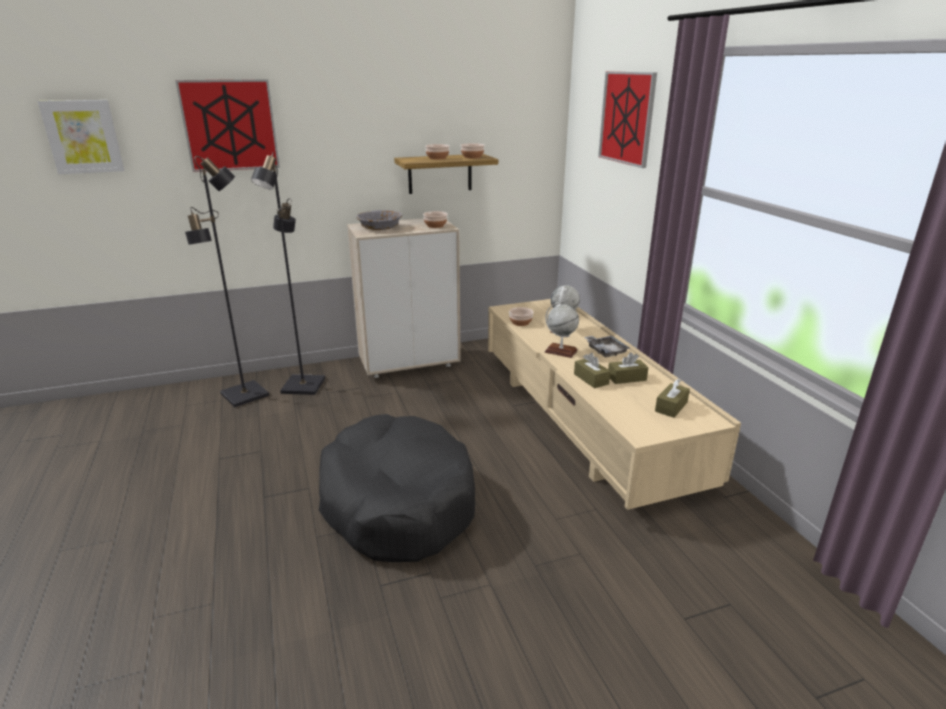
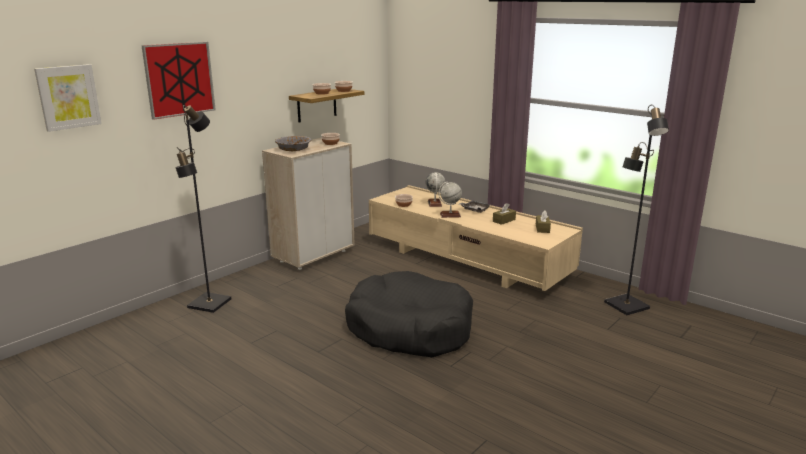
camera: 30 degrees left, 5 degrees down
black floor lamp [251,152,325,395] -> black floor lamp moved to [604,105,669,315]
brown tissue box [574,353,611,388] -> none
picture [598,72,657,168] -> none

